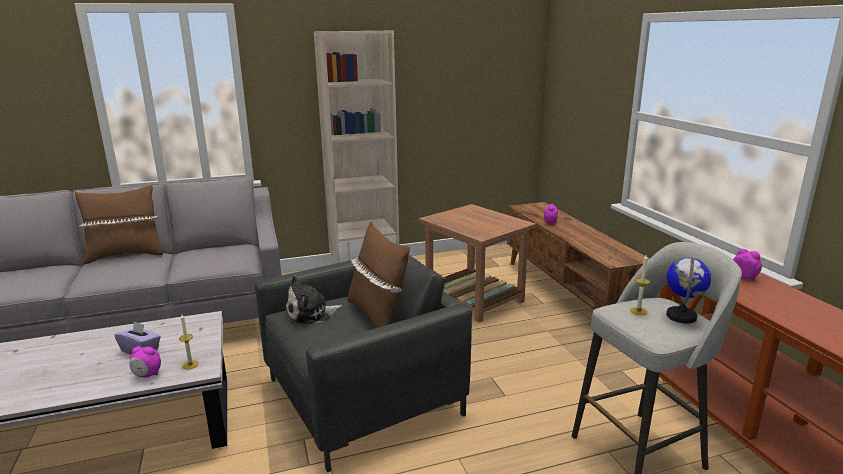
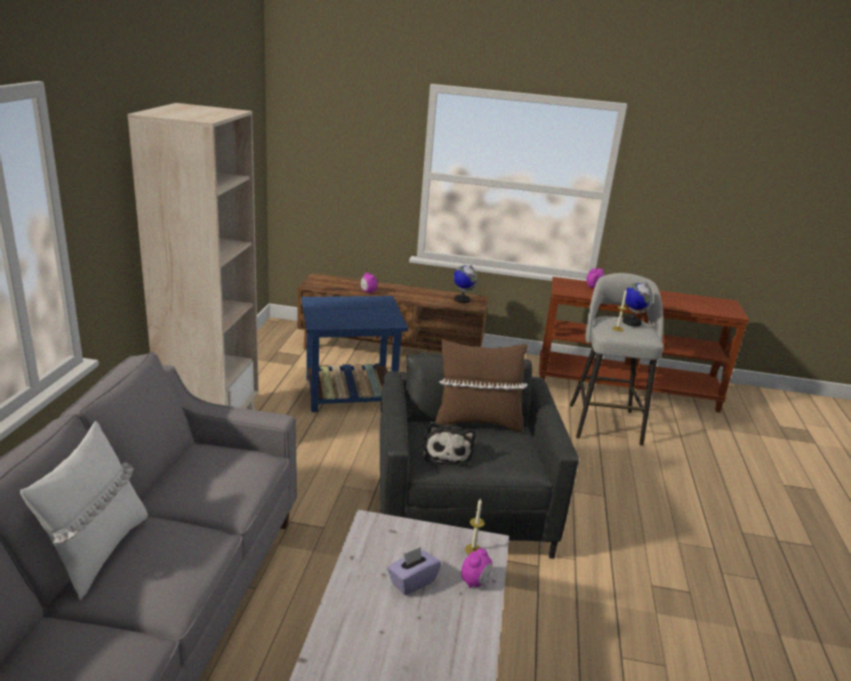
camera: 65 degrees left, 5 degrees up
brown pillow [75,185,163,264] -> white pillow [20,421,148,600]
brown side table [419,204,536,322] -> blue side table [301,296,408,412]
none -> globe [454,265,478,303]

